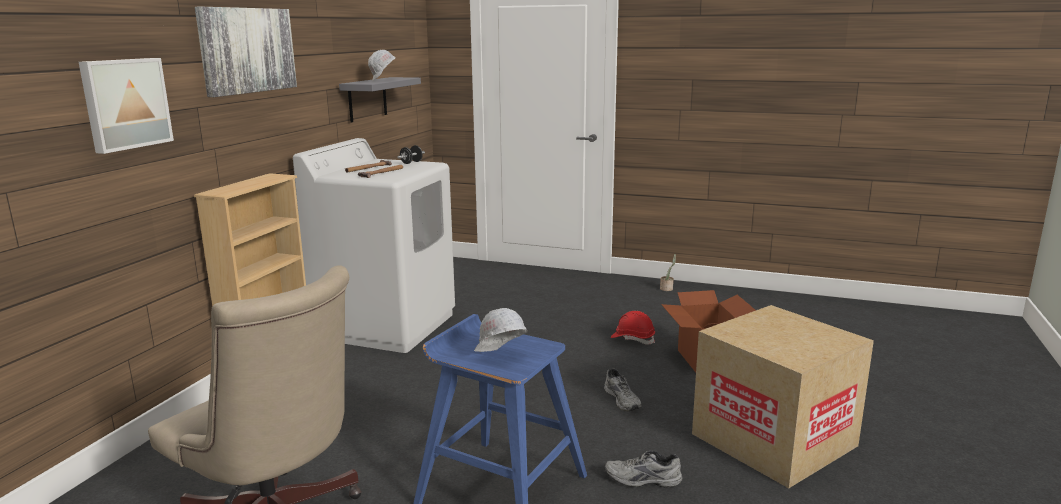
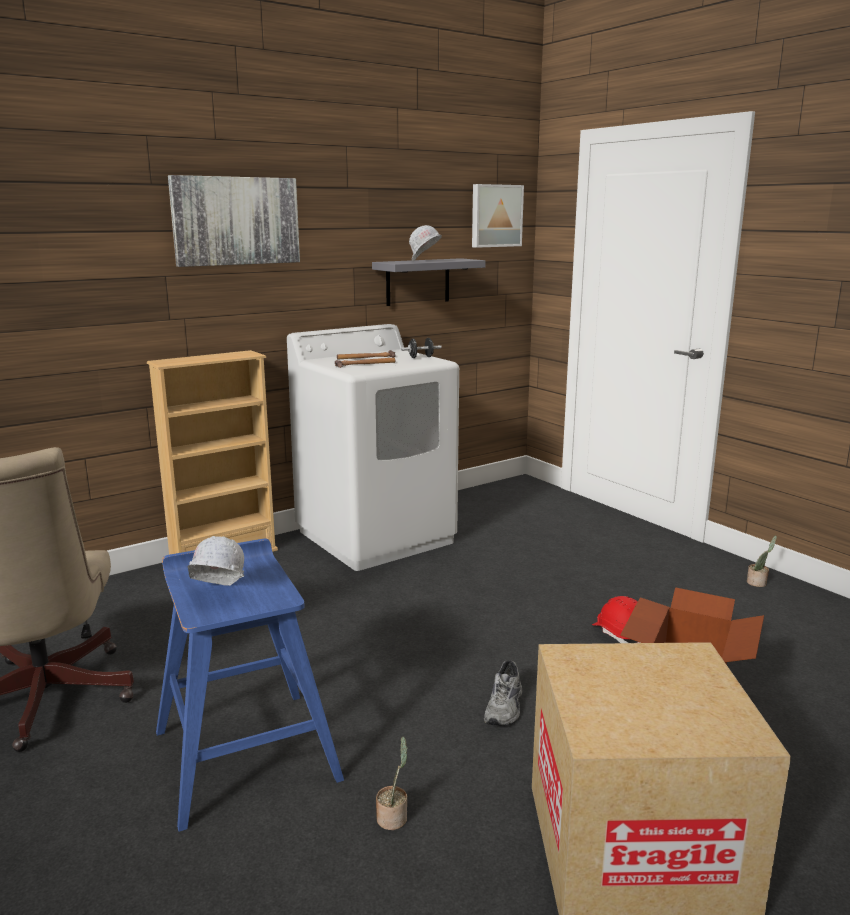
camera: 35 degrees right, 0 degrees up
picture [79,58,174,154] -> picture moved to [472,184,524,248]
grey shoe [604,450,683,488] -> potted plant [376,737,408,830]

